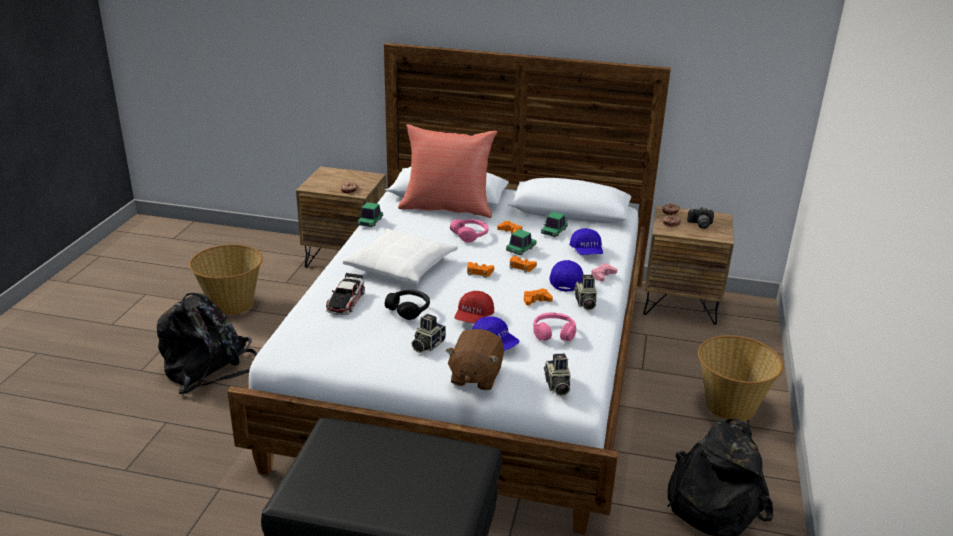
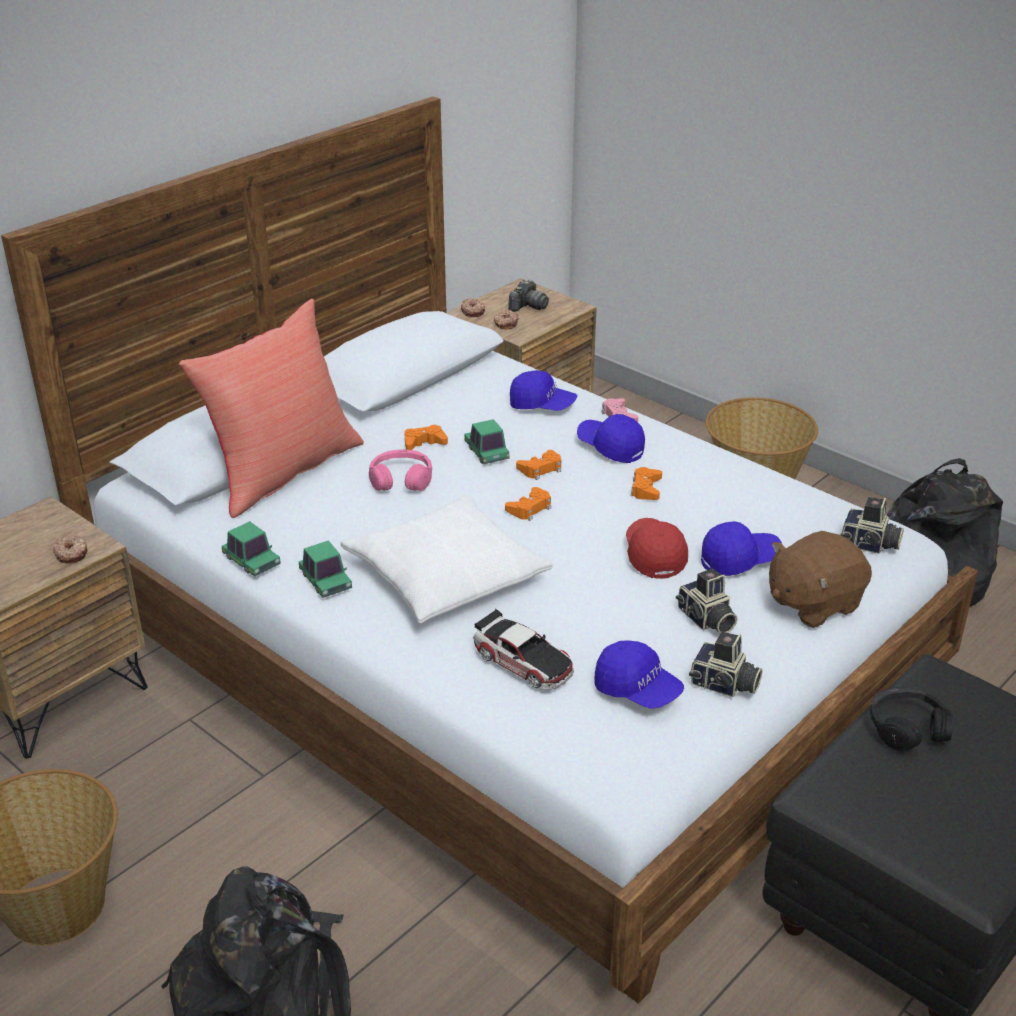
camera: 60 degrees left, 5 degrees up
black headphones [385,290,430,320] -> black headphones moved to [870,687,953,751]
brown plush toy [446,329,504,391] -> brown plush toy turned 105 degrees clockwise [769,531,872,628]
red cap [454,291,494,324] -> red cap turned 150 degrees counterclockwise [626,518,688,579]
pink headphones [533,313,576,341] -> none
toy car [541,212,568,237] -> toy car moved to [299,540,352,598]
camera [574,275,597,310] -> camera moved to [689,632,762,697]
none -> blue cap [595,640,684,709]

